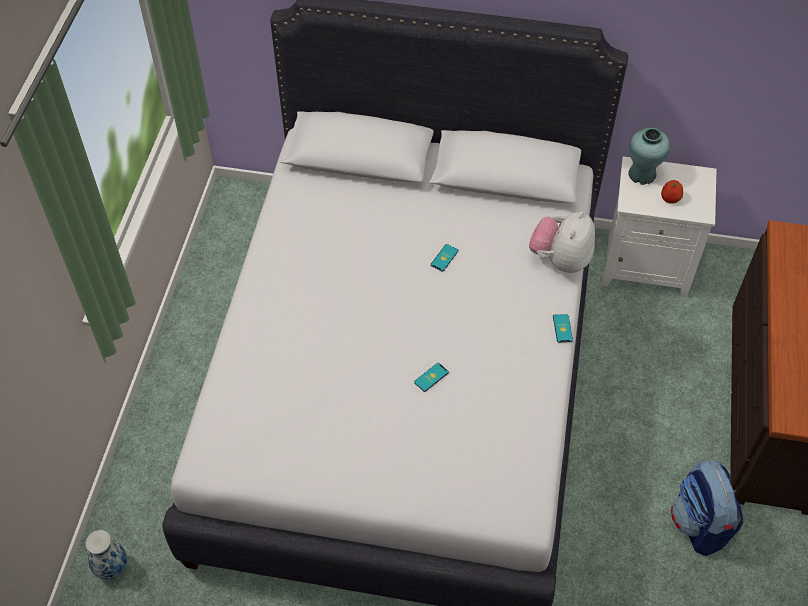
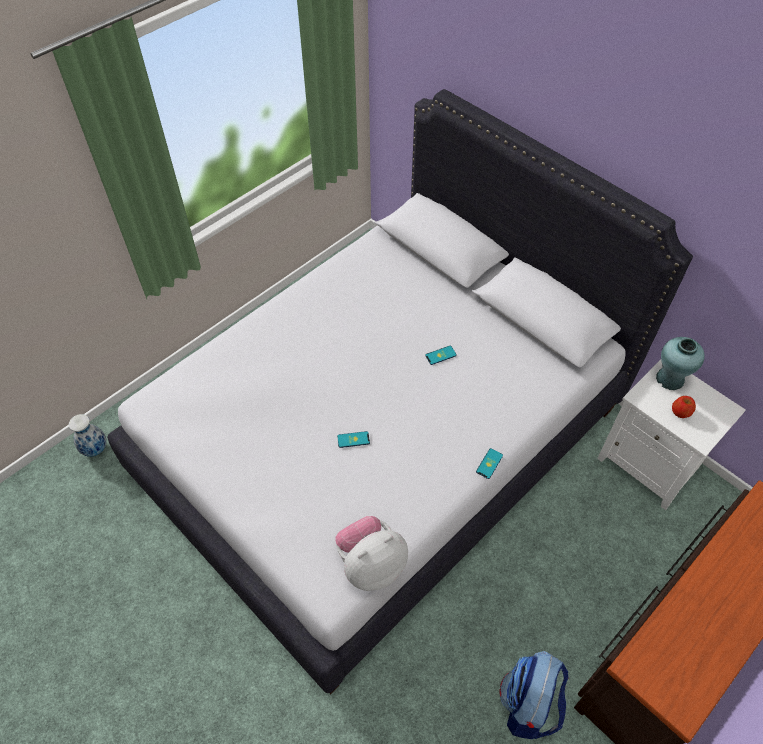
camera: 35 degrees right, 0 degrees up
plush toy [529,211,595,273] -> plush toy moved to [335,516,408,591]

